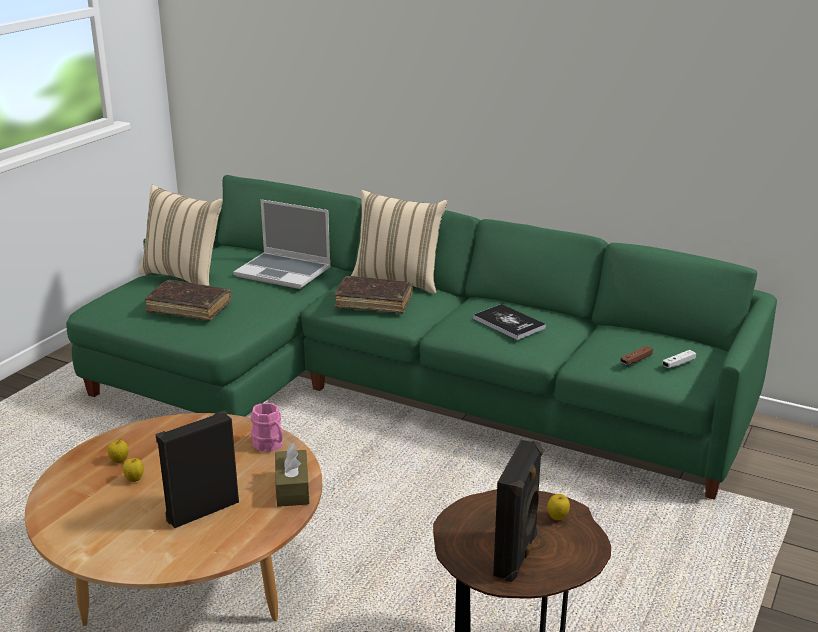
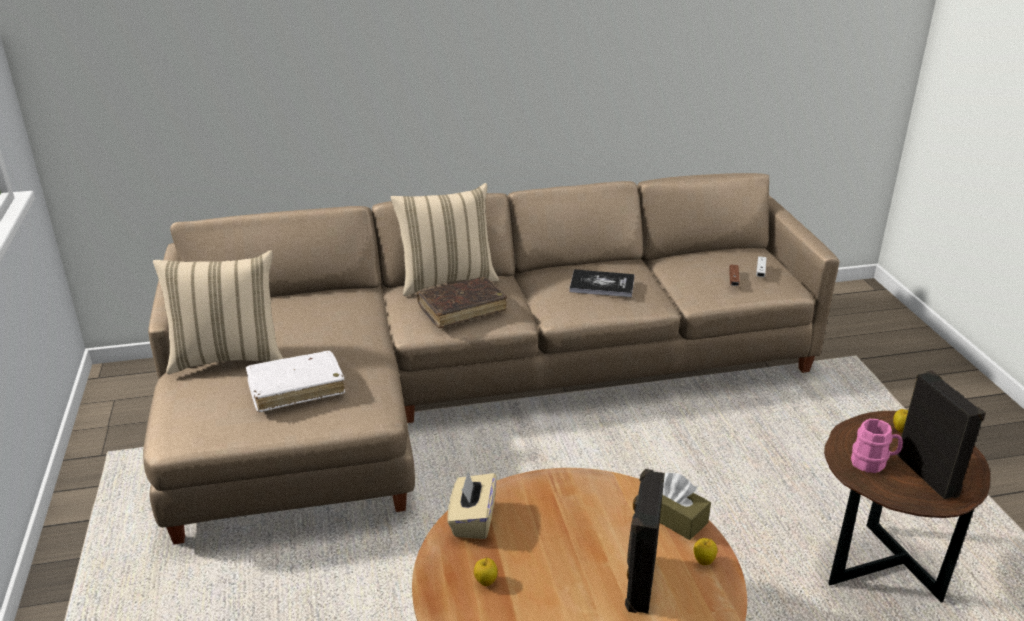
camera: 40 degrees left, 5 degrees up
green sofa [66,175,777,500] -> beige sofa [143,173,840,544]
apple [123,458,144,482] -> apple moved to [694,538,718,565]
brown book [145,280,231,321] -> white book [246,351,345,412]
laptop [233,199,331,289] -> none
pink mug [251,403,283,451] -> pink mug moved to [851,419,903,473]
none -> beige tissue box [447,472,497,539]

